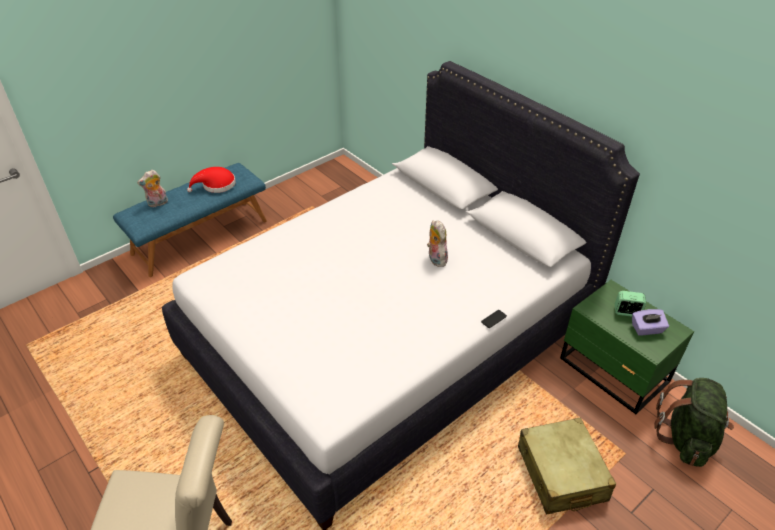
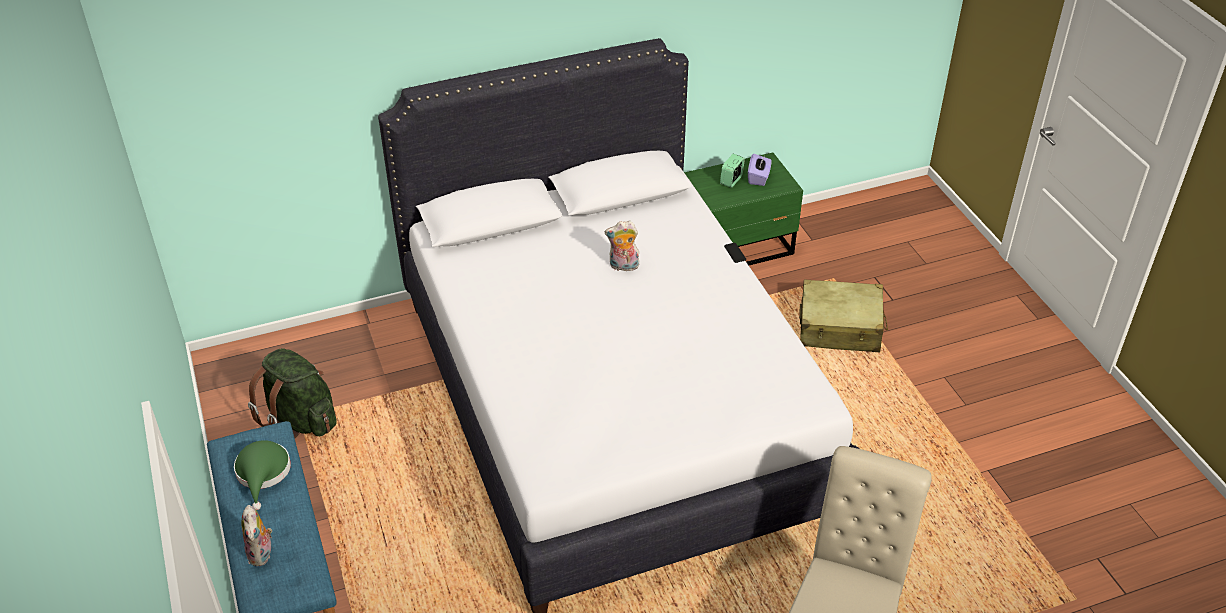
camera: 70 degrees left, 0 degrees up
red hat [187,167,236,193] -> green hat [234,440,291,510]
green backpack [654,378,734,467] -> green backpack moved to [248,348,337,438]

